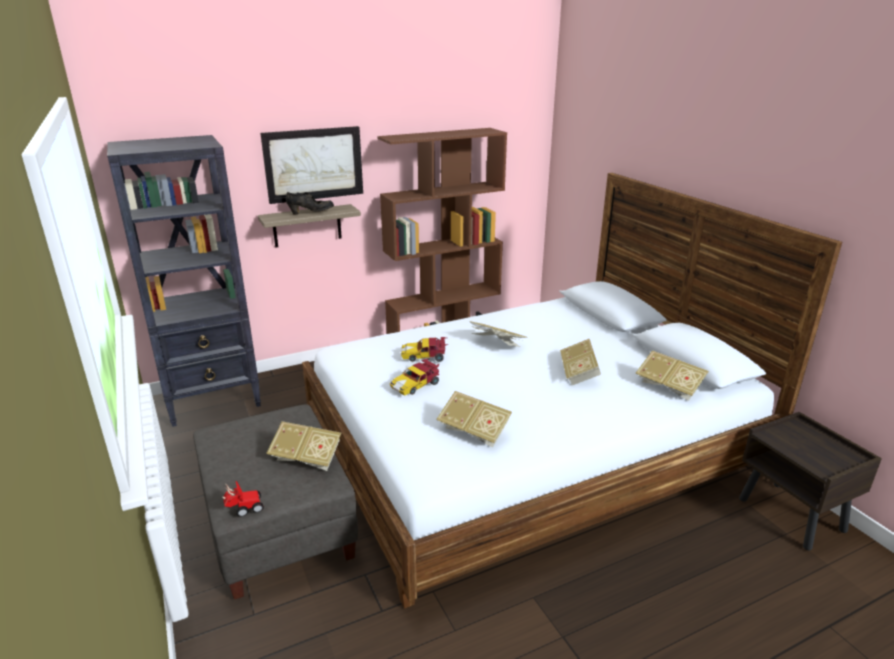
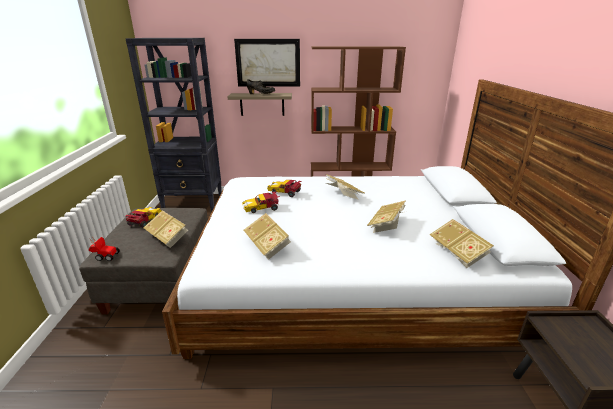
camera: 25 degrees right, 0 degrees up
none -> toy car [125,207,161,228]

